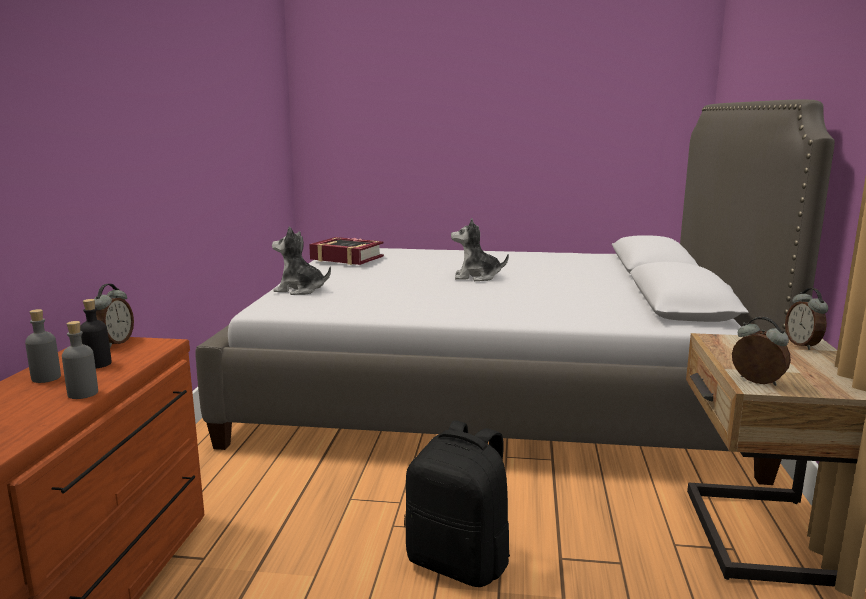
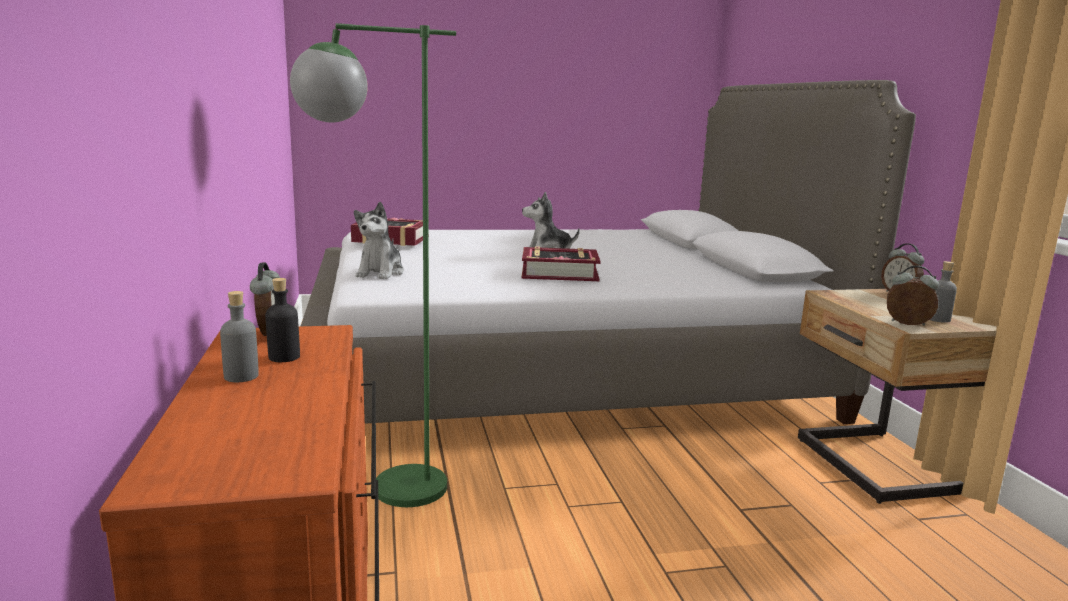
camera: 20 degrees left, 0 degrees up
grey bottle [62,321,98,399] -> grey bottle moved to [930,261,957,323]
plush toy [272,227,331,295] -> plush toy turned 75 degrees counterclockwise [354,202,404,279]
black backpack [404,421,510,587] -> none
none -> green floor lamp [290,23,456,507]
none -> book [522,246,601,281]

